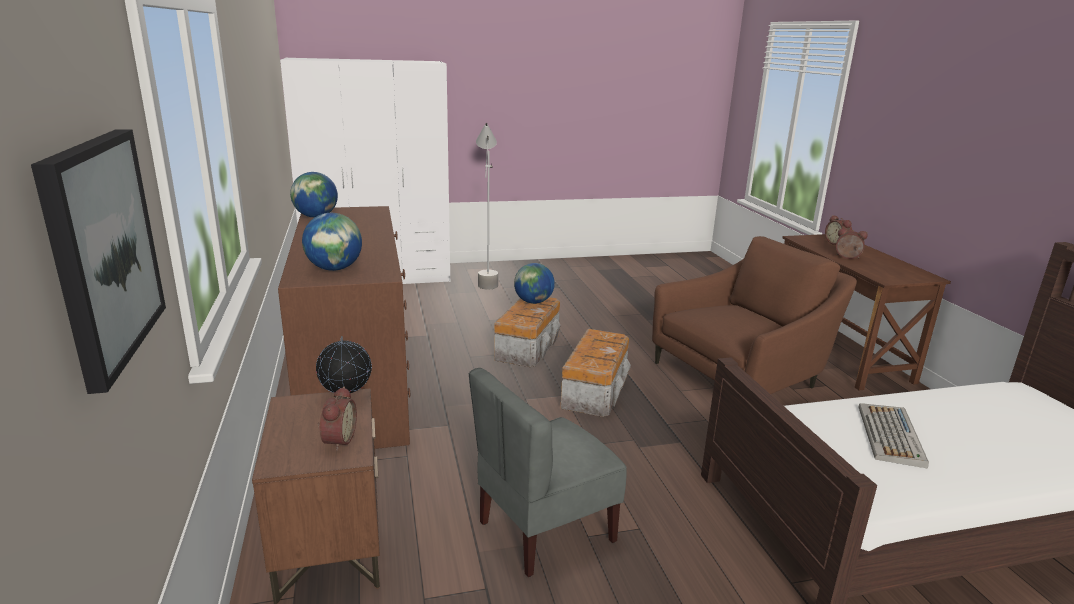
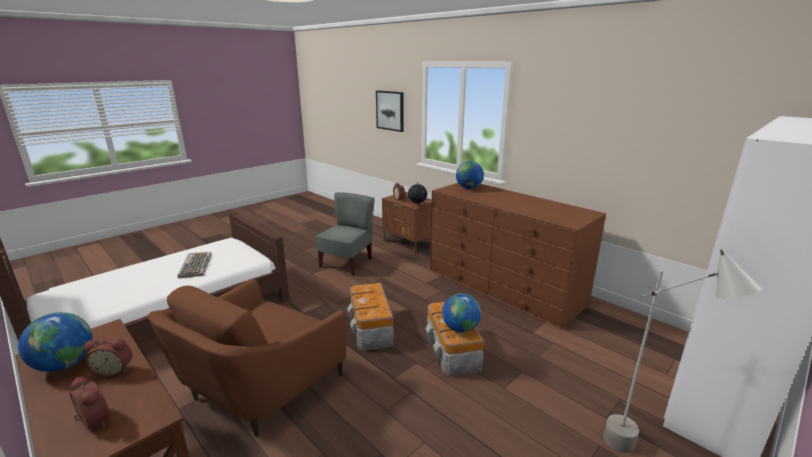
camera: 150 degrees right, 0 degrees up
globe [290,172,338,218] -> globe moved to [18,312,92,372]

